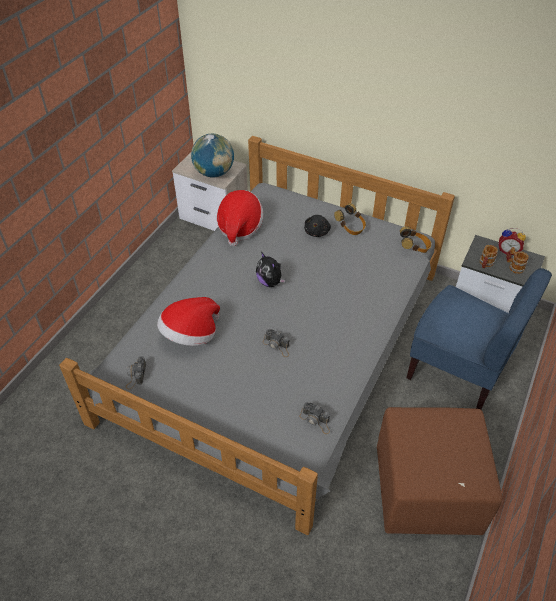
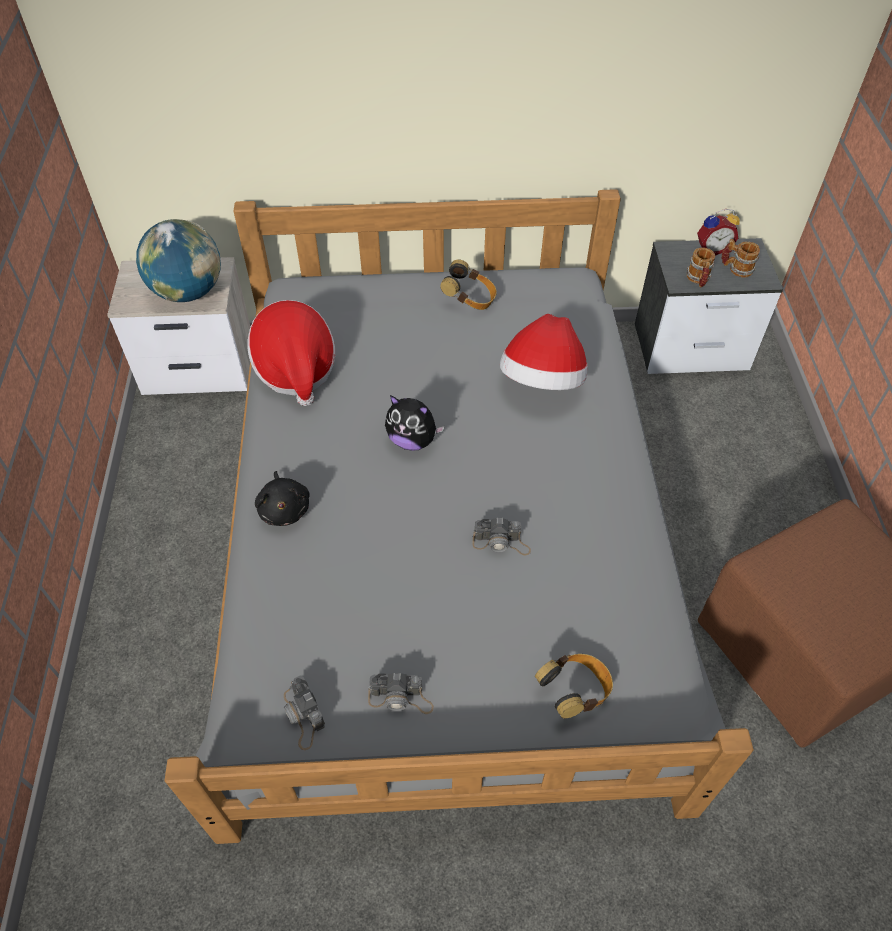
camera: 30 degrees left, 5 degrees up
hat [157,297,220,346] -> hat moved to [500,314,588,390]
camera [299,402,330,434] -> camera moved to [368,673,434,714]
black plush toy [304,215,331,237] -> black plush toy moved to [255,471,310,526]
headphones [400,226,431,253] -> headphones moved to [535,654,613,718]
blue chair [407,268,552,410] -> none

